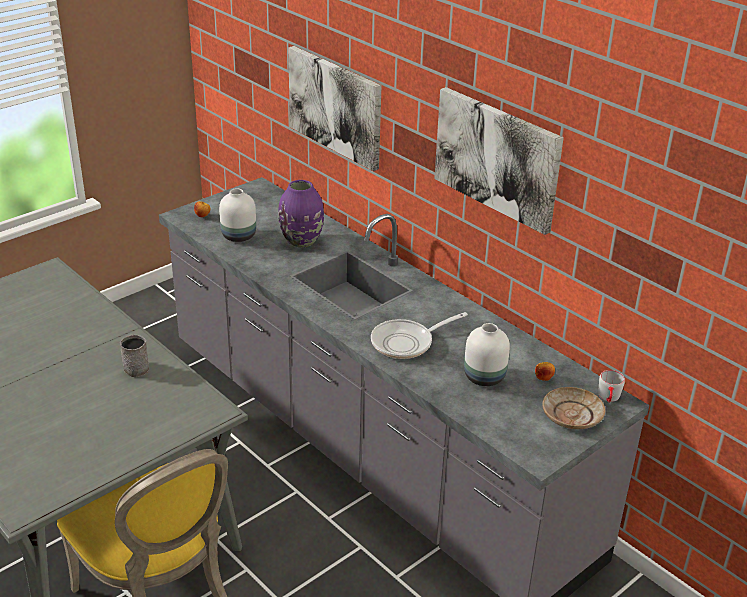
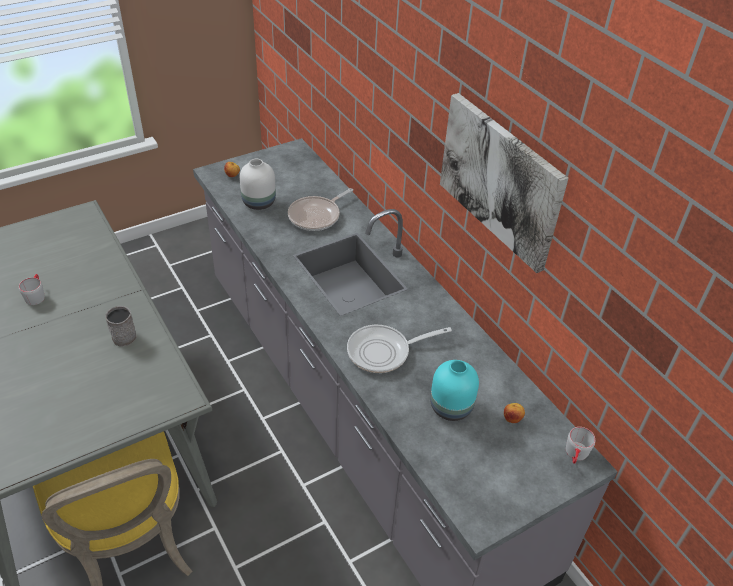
camera: 10 degrees right, 10 degrees up
purple vase [278,180,324,248] -> frying pan [288,188,353,231]
picture [288,46,382,171] -> none
white vase [464,323,510,386] -> turquoise vase [430,360,479,421]
beige plate [542,387,605,429] -> none
none -> grey mug [19,274,45,305]

